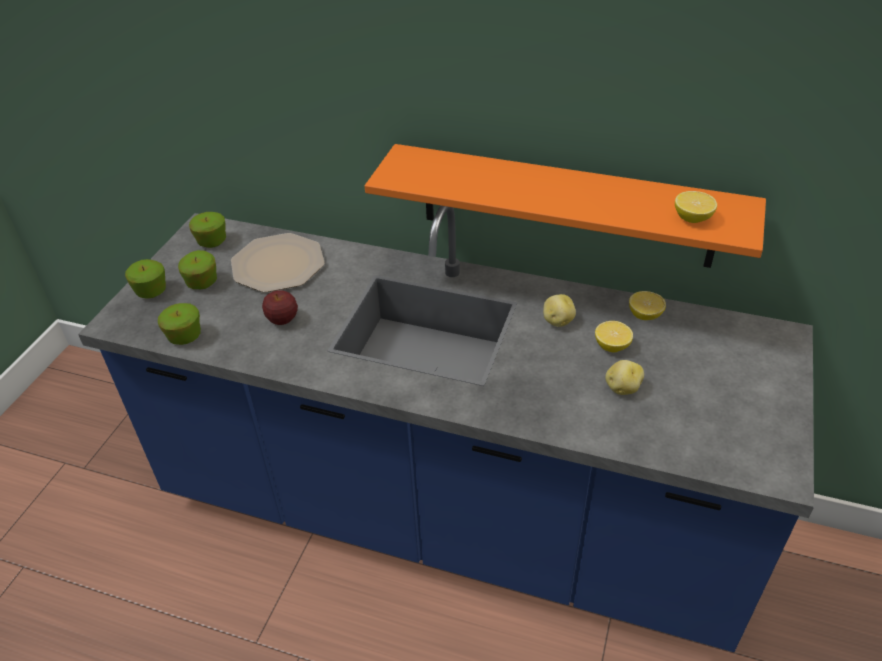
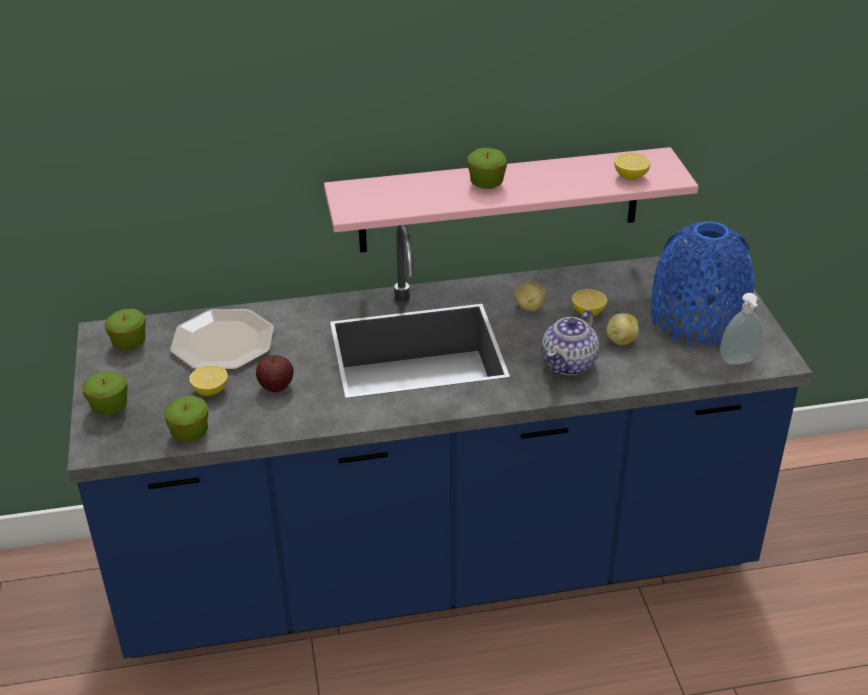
camera: 30 degrees left, 5 degrees down
apple [178,250,217,289] -> apple moved to [467,148,507,189]
orange shelf [365,144,766,268] -> pink shelf [324,147,699,253]
lemon [629,291,666,320] -> lemon moved to [189,365,228,396]
none -> teapot [542,309,599,375]
none -> blue vase [651,221,755,346]
none -> soap dispenser [720,293,764,364]

